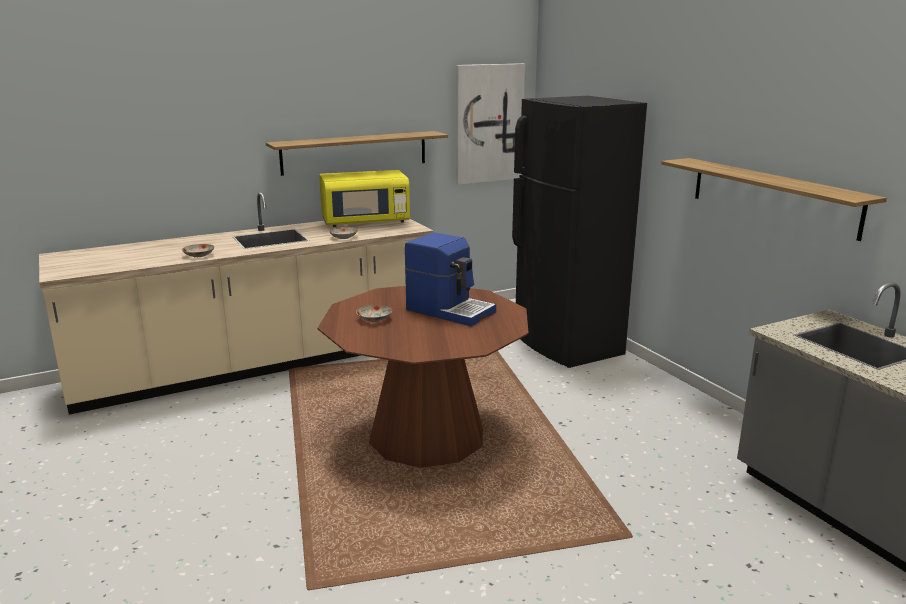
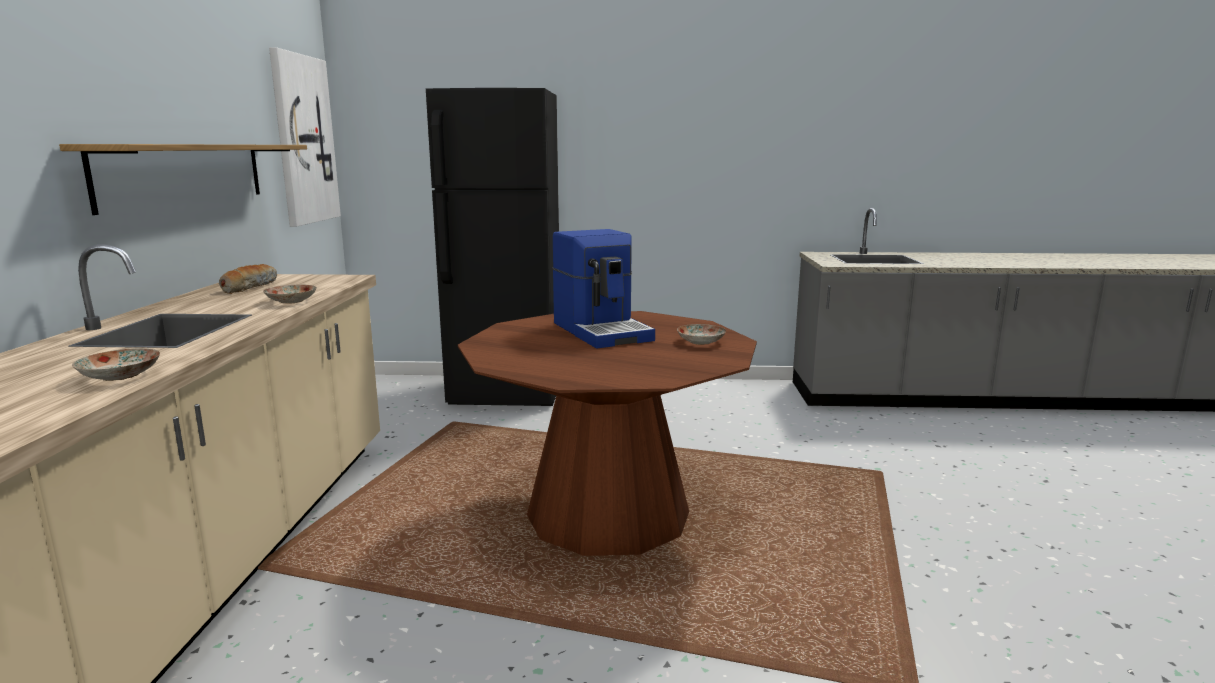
camera: 60 degrees left, 5 degrees down
yellow microwave [319,170,410,227] -> bread [219,264,277,294]
plate [356,305,392,322] -> plate moved to [677,324,726,345]
coffee machine [405,233,496,326] -> coffee machine turned 90 degrees clockwise [552,229,655,348]
shelf [661,158,887,241] -> none

